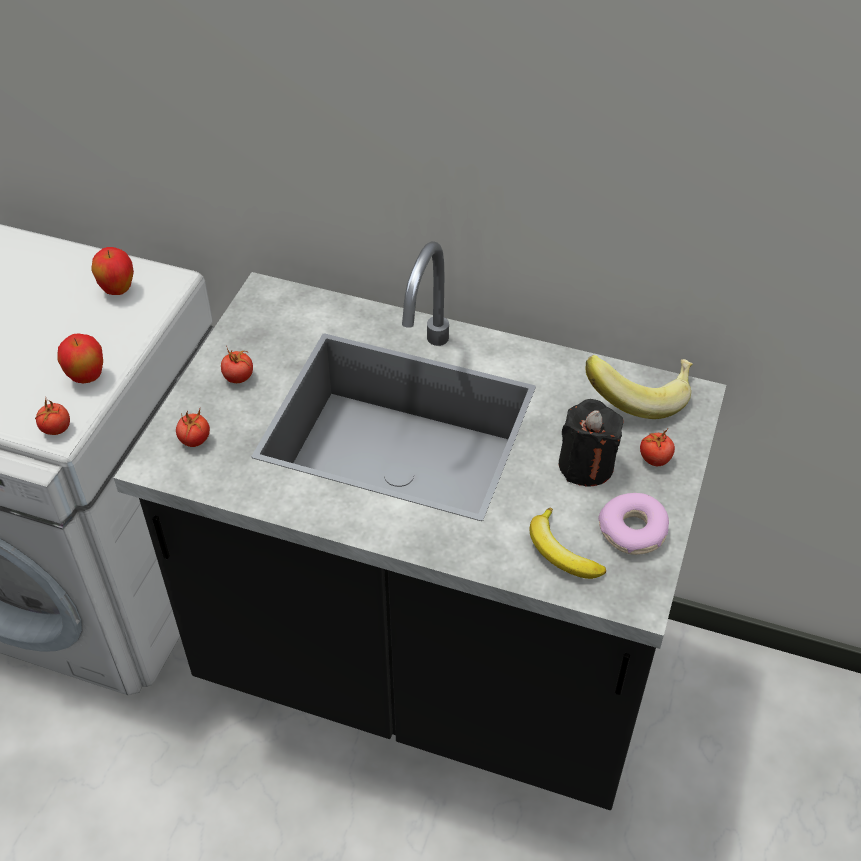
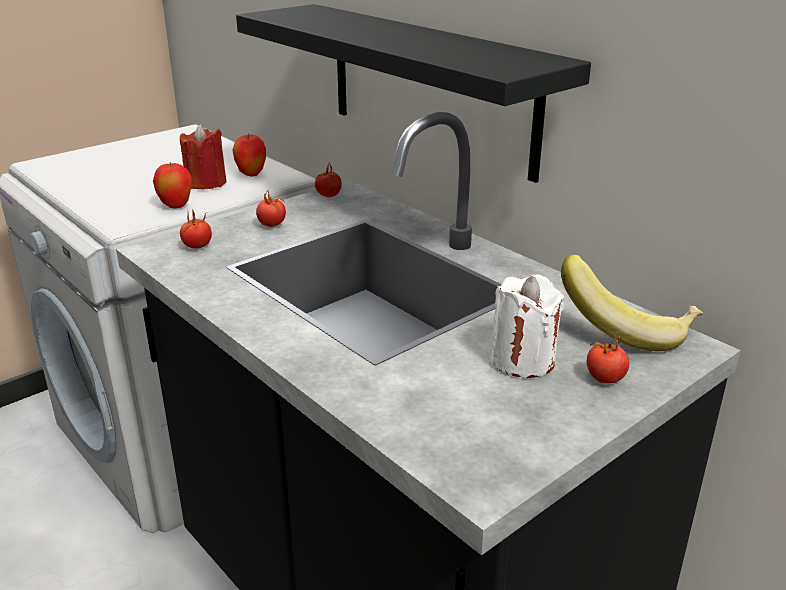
camera: 30 degrees right, 20 degrees down
tomato [35,396,70,435] -> tomato moved to [315,164,342,197]
banana [530,507,606,579] -> none
black candle [559,399,623,487] -> white candle [490,274,564,378]
donut [598,493,669,555] -> none
none -> red candle [180,124,226,189]
none -> black shelf [236,4,591,183]

